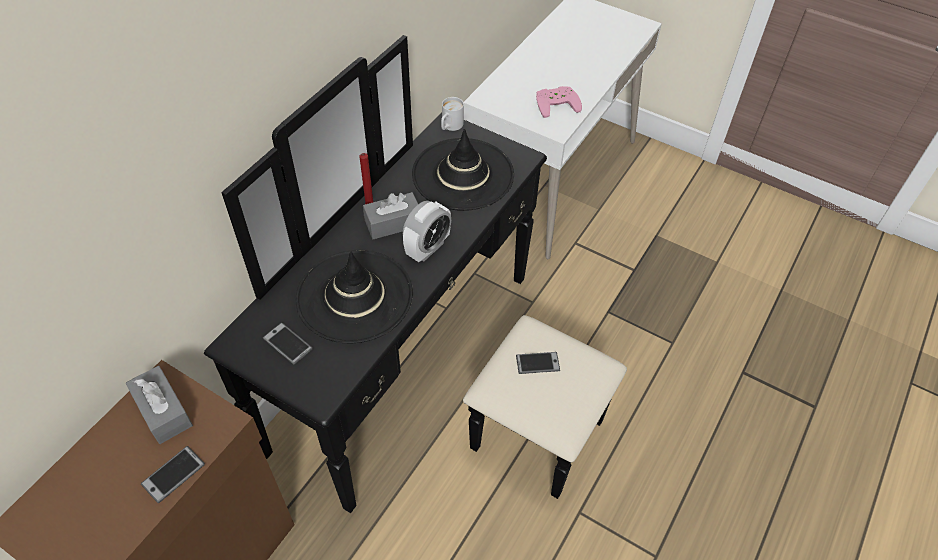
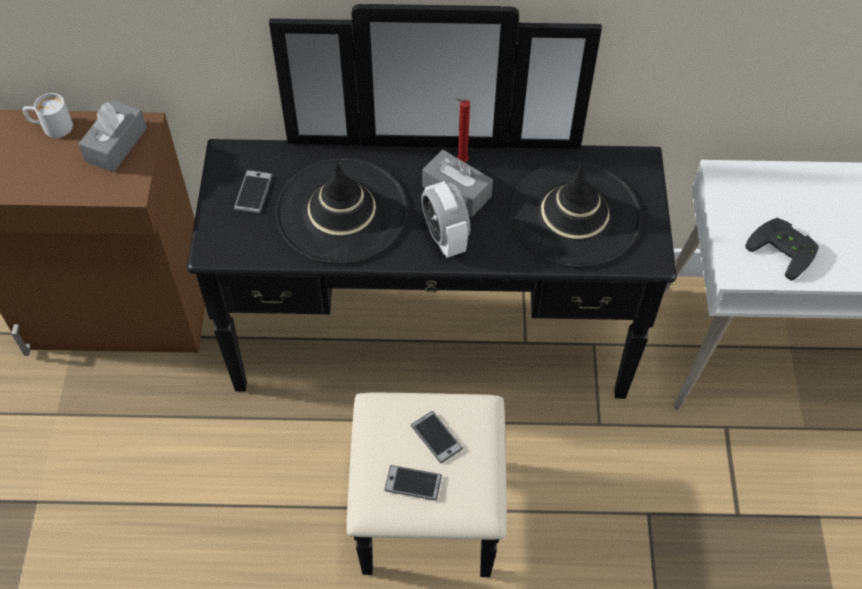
camera: 60 degrees right, 5 degrees up
phone [141,446,205,503] -> phone moved to [384,465,442,501]
alarm clock [403,201,451,262] -> alarm clock turned 60 degrees clockwise [421,181,470,258]
white mug [441,97,464,131] -> white mug moved to [23,93,73,138]
pink game controller [536,86,582,118] -> black game controller [745,218,819,281]

